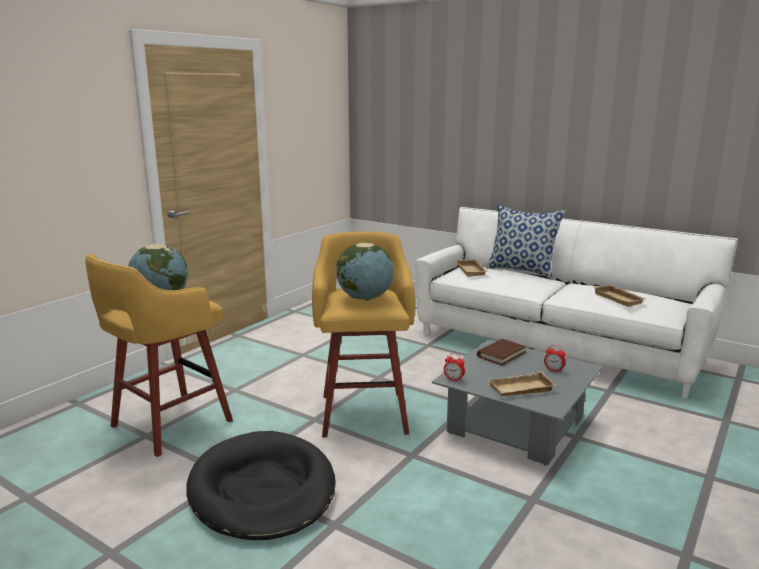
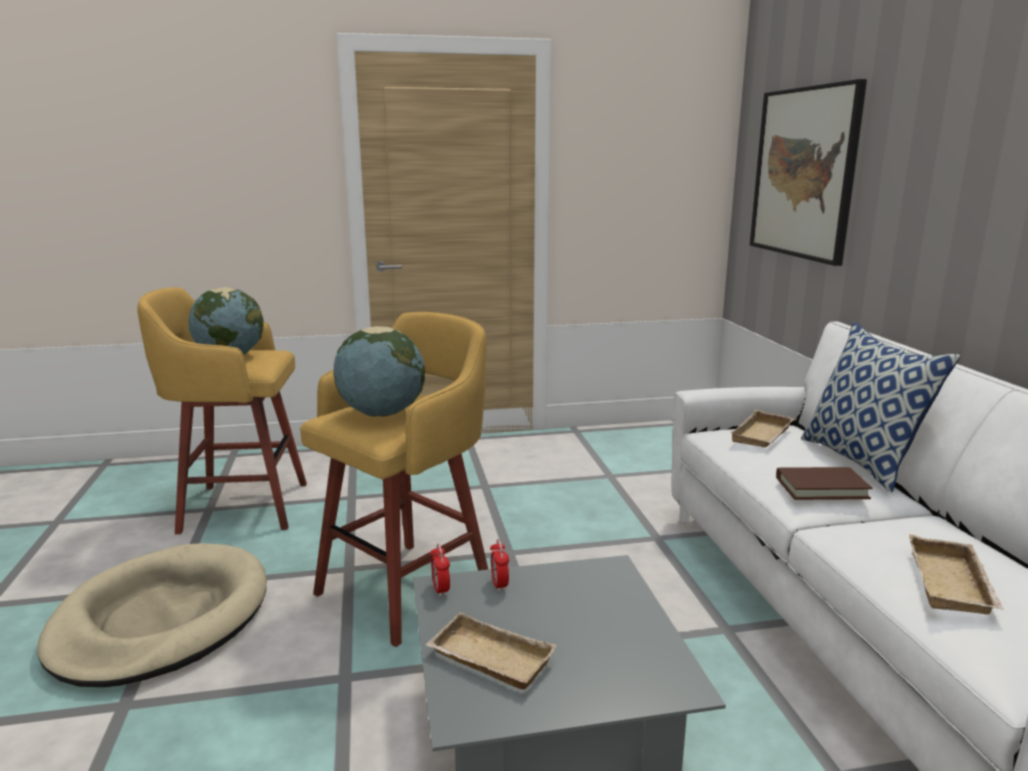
camera: 45 degrees right, 0 degrees up
black dog bed [186,431,336,540] -> beige dog bed [37,543,267,687]
brown book [477,339,526,365] -> brown book moved to [776,467,873,500]
alarm clock [544,345,566,373] -> alarm clock moved to [490,539,509,592]
none -> picture [750,79,867,266]

